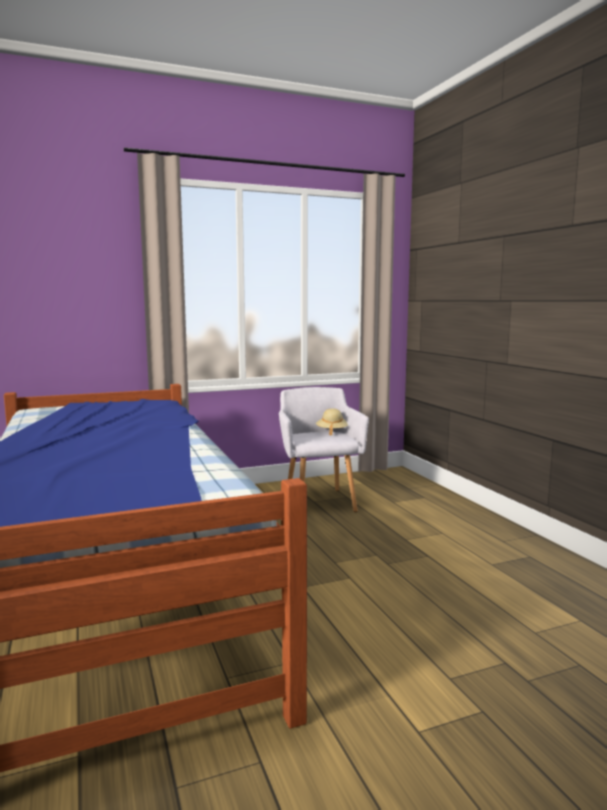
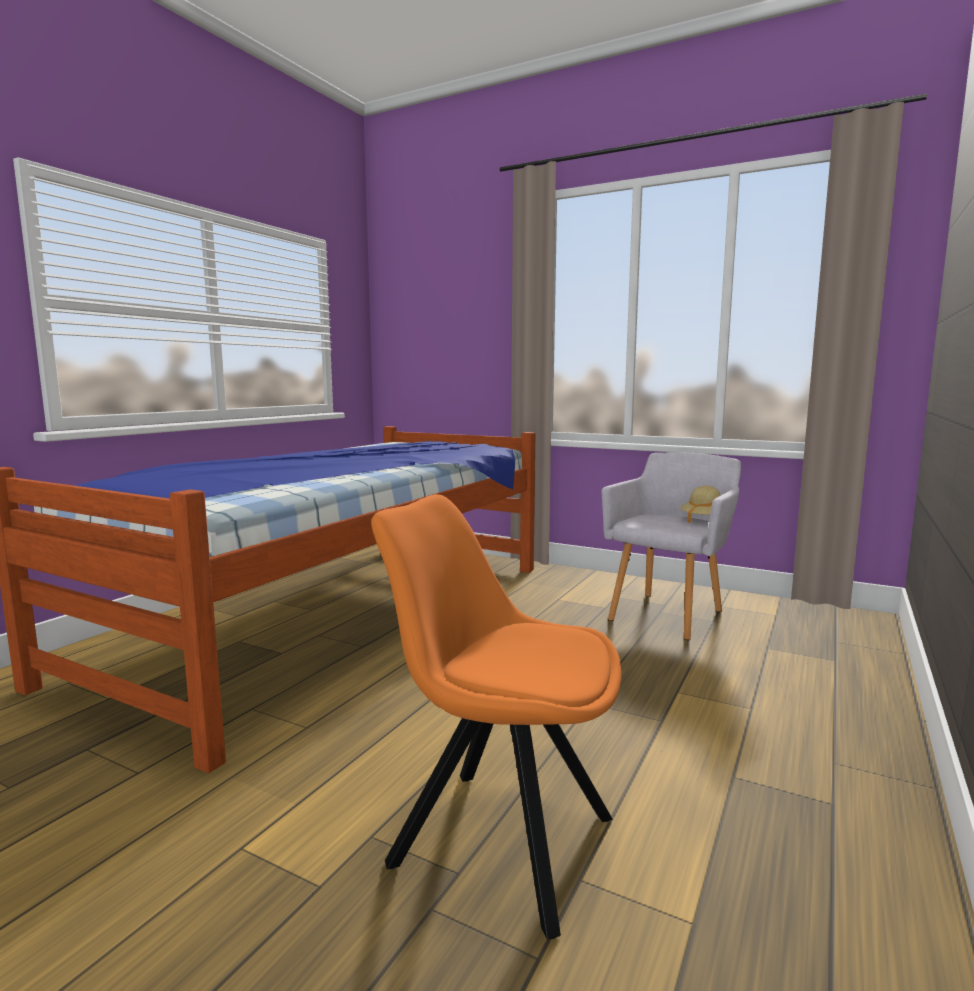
camera: 50 degrees right, 0 degrees up
none -> orange chair [371,494,621,940]

